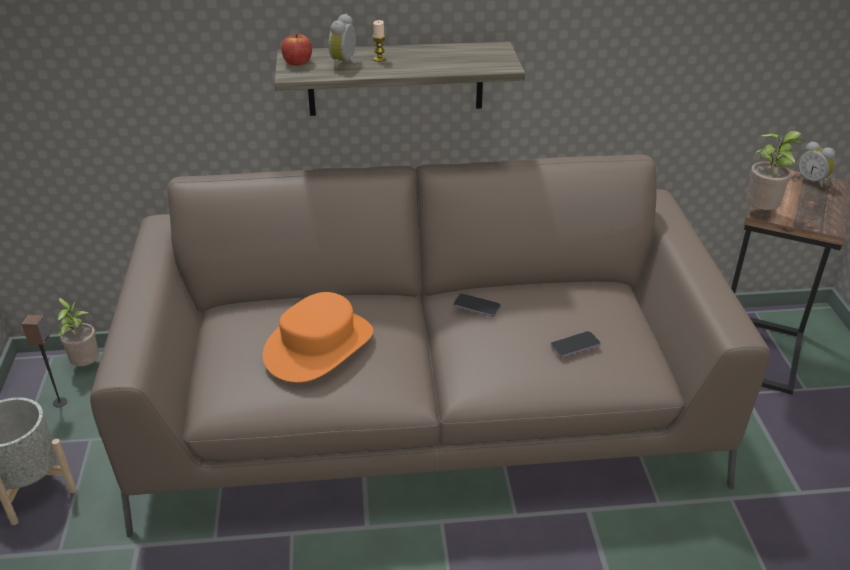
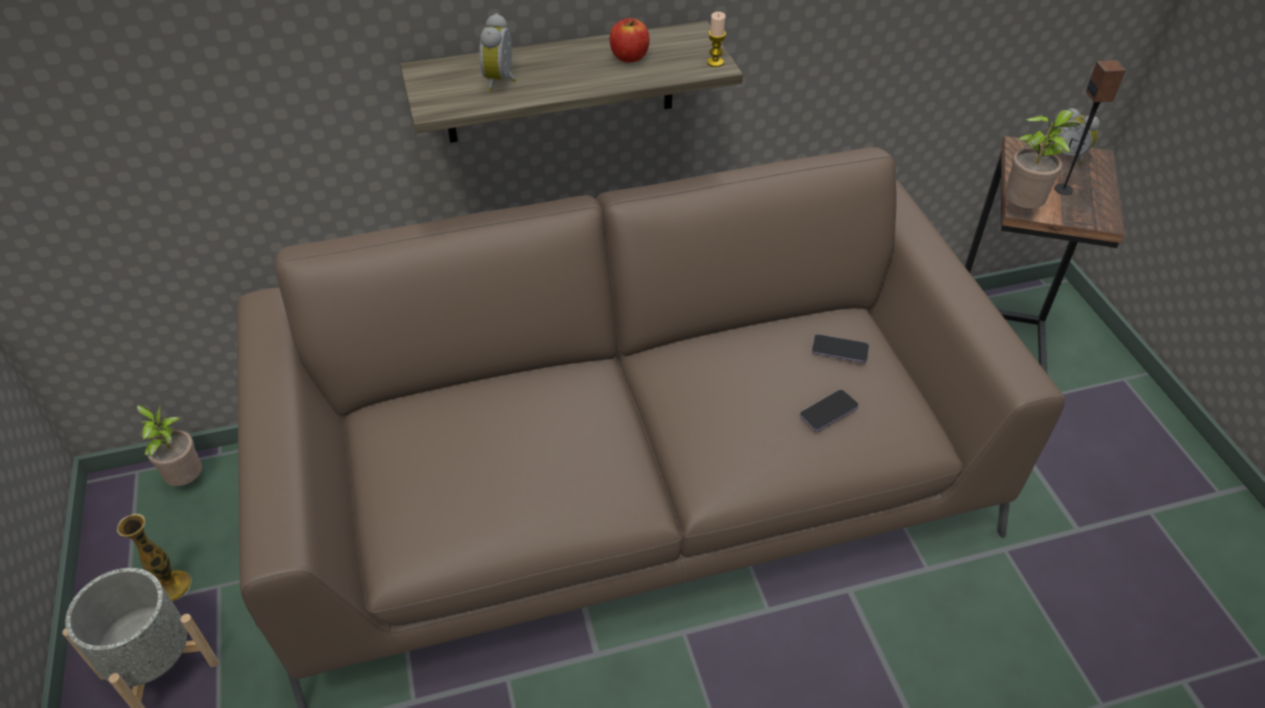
camera: 10 degrees left, 10 degrees up
speaker [22,315,67,407] -> speaker moved to [1054,60,1126,195]
orange hat [263,292,373,383] -> none
apple [281,34,312,66] -> apple moved to [610,18,650,63]
candle [372,20,386,62] -> candle moved to [707,12,726,67]
phone [453,293,501,317] -> phone moved to [812,334,869,363]
none -> vase [117,514,192,601]

